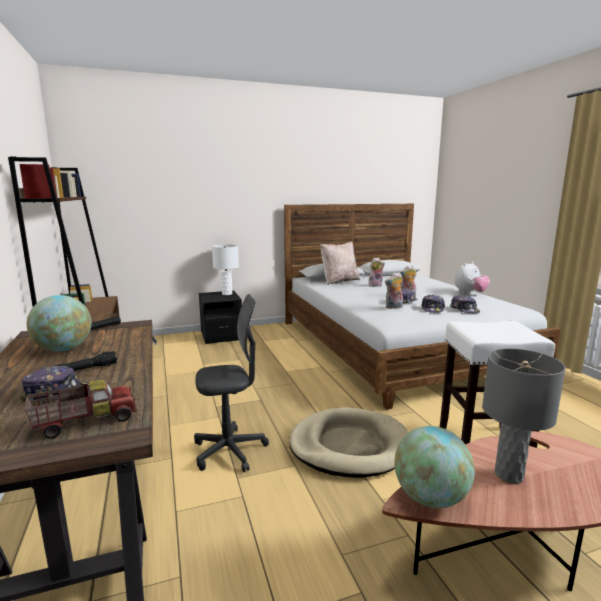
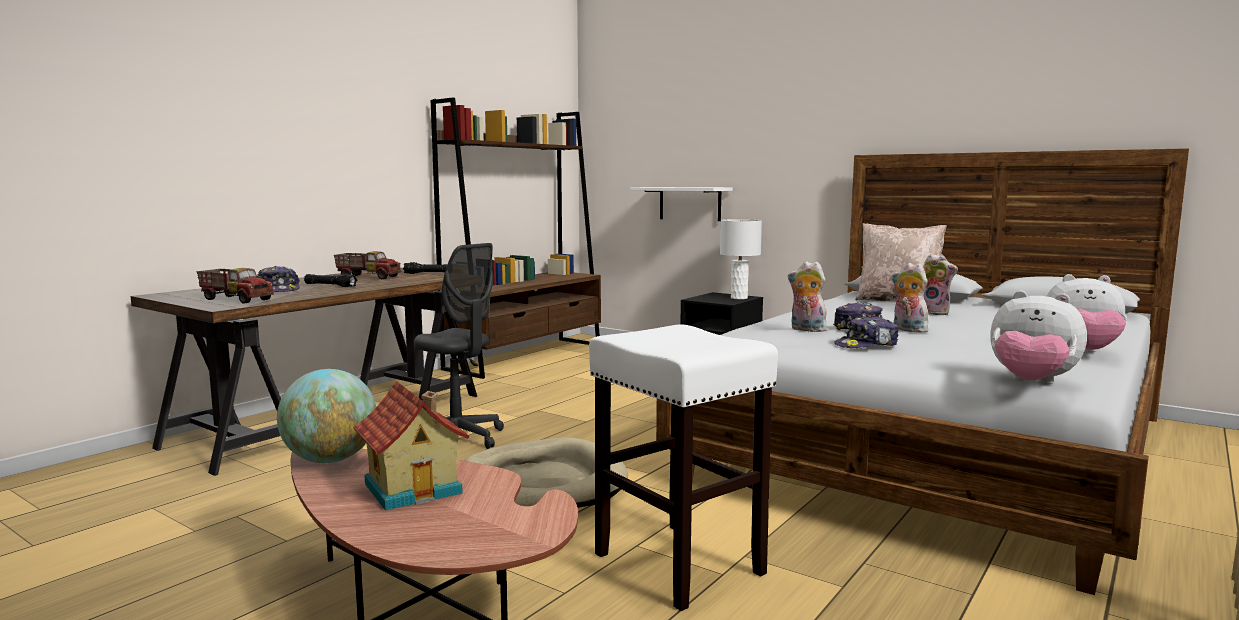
camera: 55 degrees right, 5 degrees down
globe [27,295,92,351] -> toy truck [334,251,401,279]
cap [450,296,480,313] -> none
grey table lamp [482,348,566,484] -> toy house [353,381,469,511]
none -> white shelf [630,187,733,221]
none -> plush toy [990,290,1087,384]

